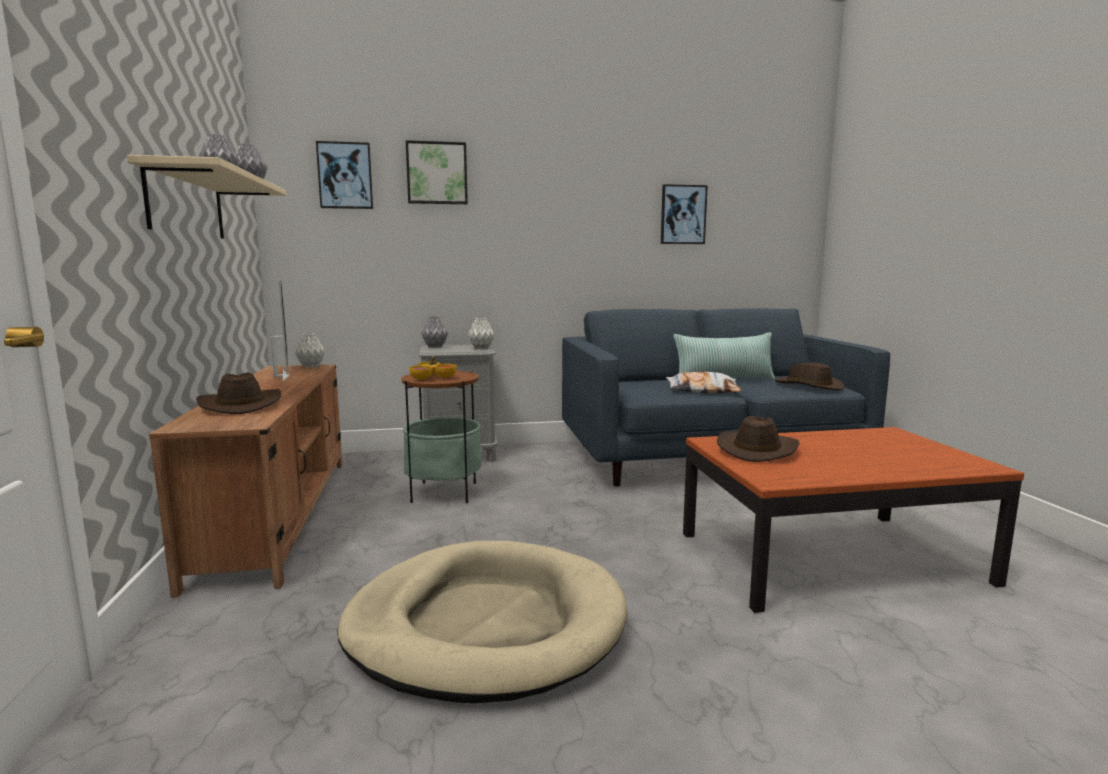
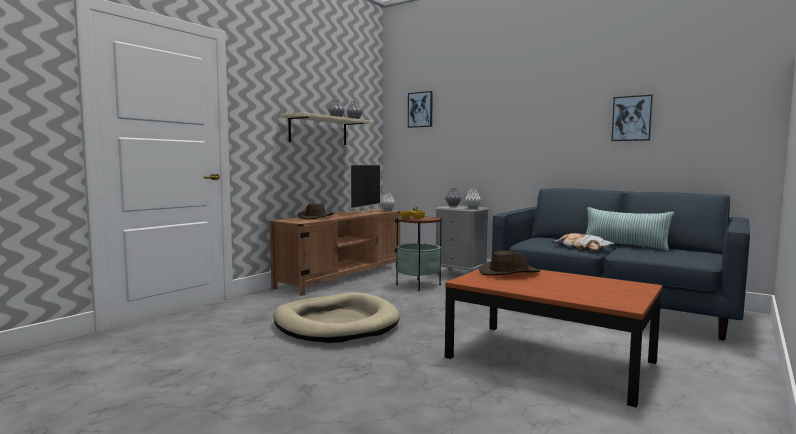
camera: 45 degrees right, 5 degrees down
picture [406,140,468,204] -> none
brown hat [775,363,844,390] -> none

